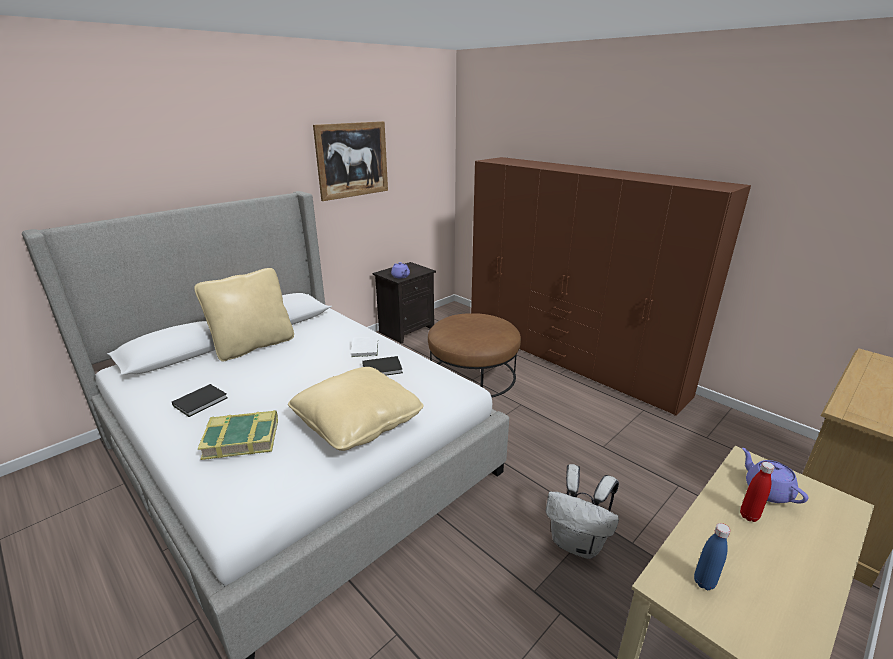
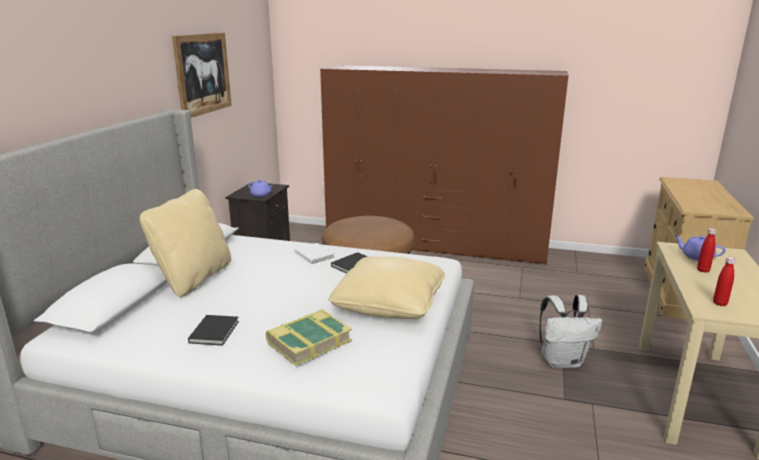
camera: 30 degrees left, 5 degrees down
blue bottle [694,523,731,590] -> red bottle [713,257,736,306]

